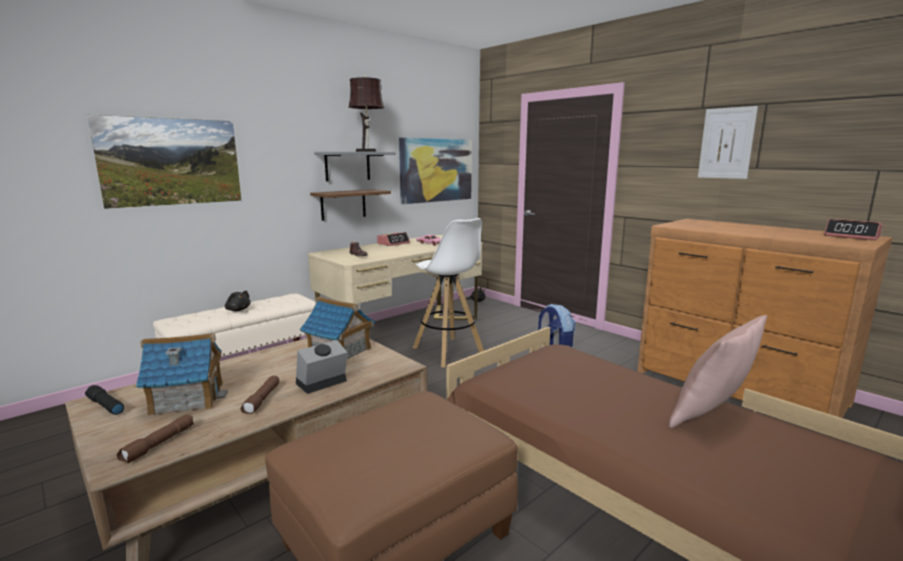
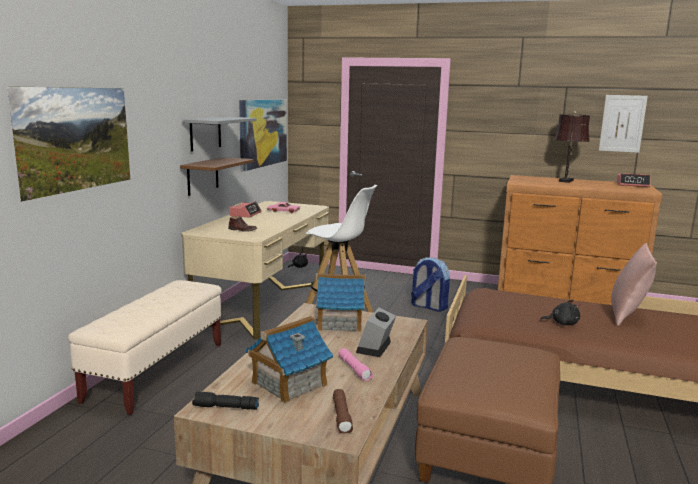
camera: 30 degrees left, 0 degrees up
black plush toy [225,291,251,311] -> black plush toy moved to [540,299,580,325]
brown flashlight [241,376,279,414] -> pink flashlight [339,348,373,381]
brown table lamp [349,76,384,152] -> brown table lamp moved to [554,111,590,183]
picture [698,106,758,179] -> picture moved to [599,95,648,153]

